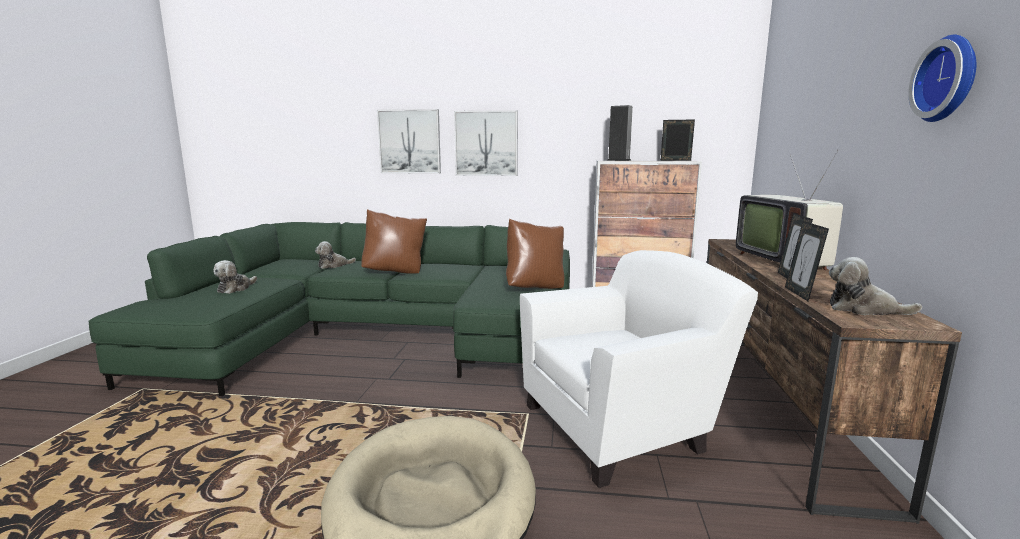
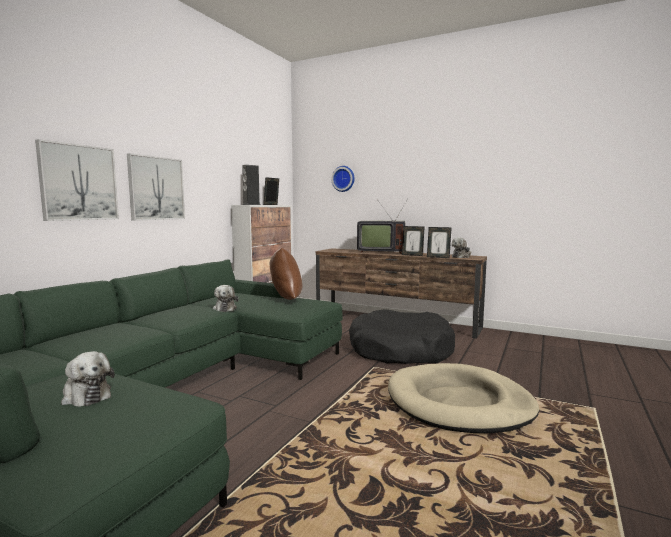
camera: 70 degrees left, 5 degrees down
plush toy [315,241,356,269] -> plush toy moved to [213,285,238,312]
brown pillow [361,209,427,274] -> none
white armchair [520,250,758,488] -> black dog bed [349,309,455,364]
wall clock [909,35,976,122] -> wall clock moved to [331,166,354,192]

